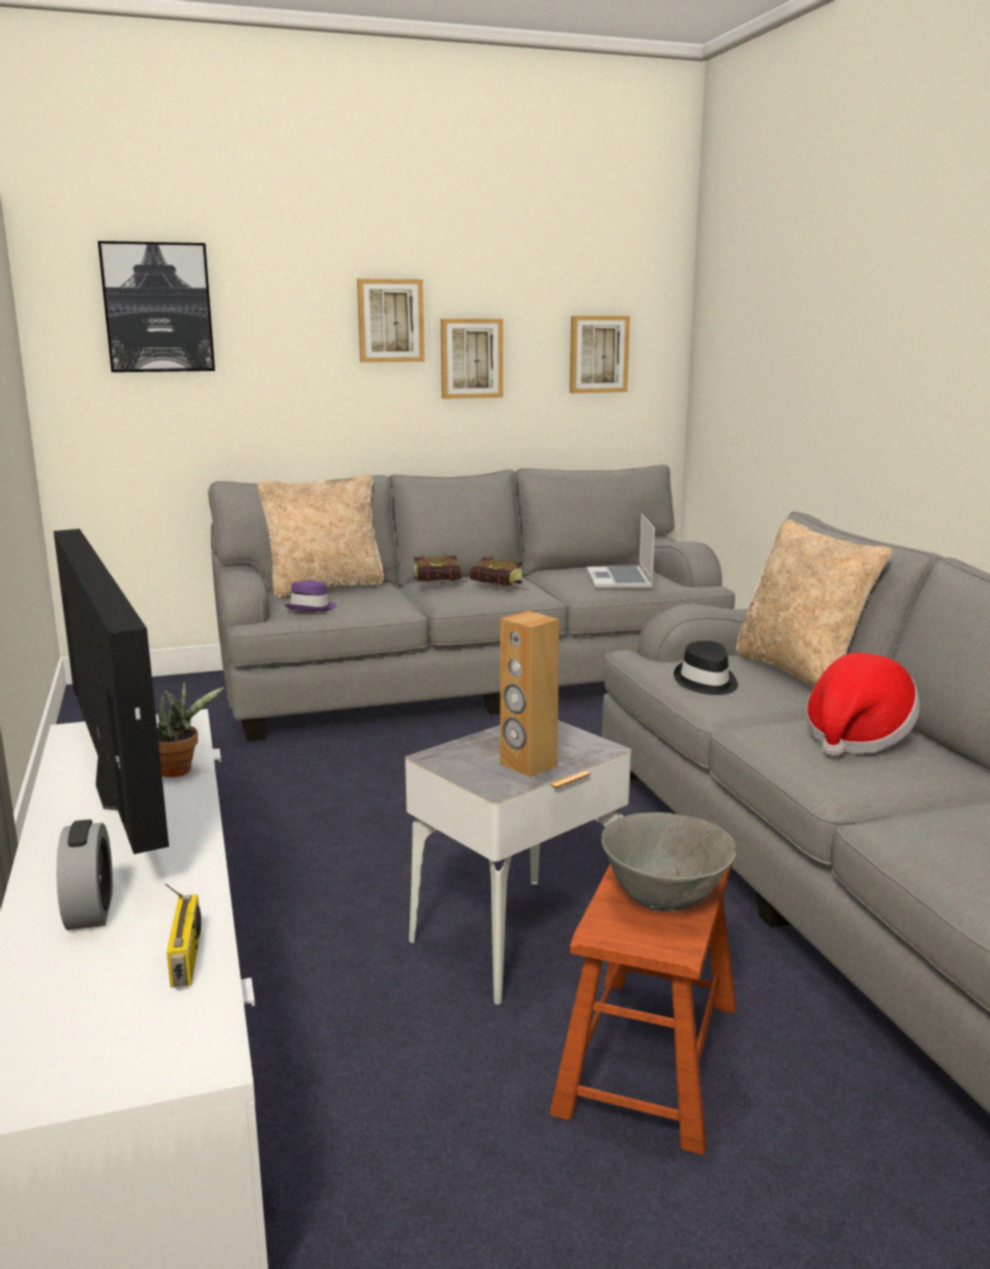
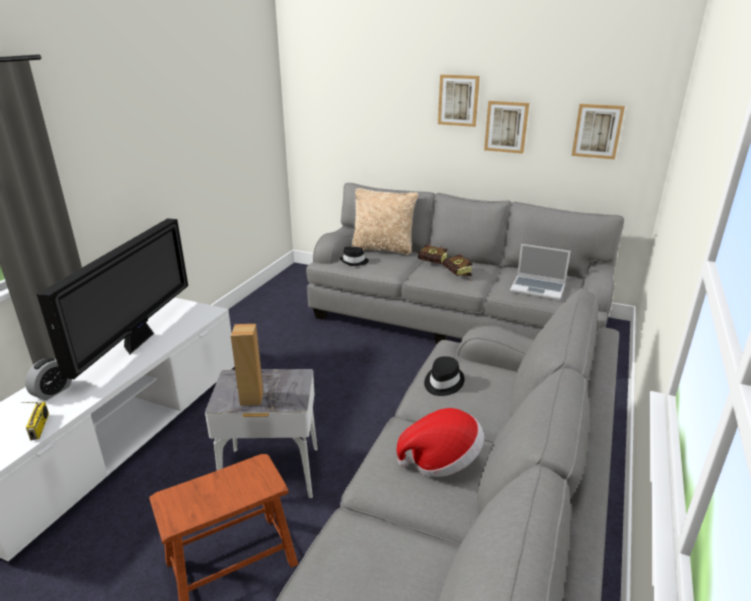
camera: 40 degrees right, 10 degrees up
picture [98,241,215,372] -> none
potted plant [157,682,224,777] -> none
radio [165,884,201,988] -> radio turned 45 degrees counterclockwise [21,402,49,440]
purple hat [284,581,337,611] -> black hat [340,247,369,266]
laptop [587,514,655,589] -> laptop turned 105 degrees counterclockwise [510,244,571,300]
grey bowl [601,812,736,912] -> none
beige pillow [737,519,892,687] -> none

